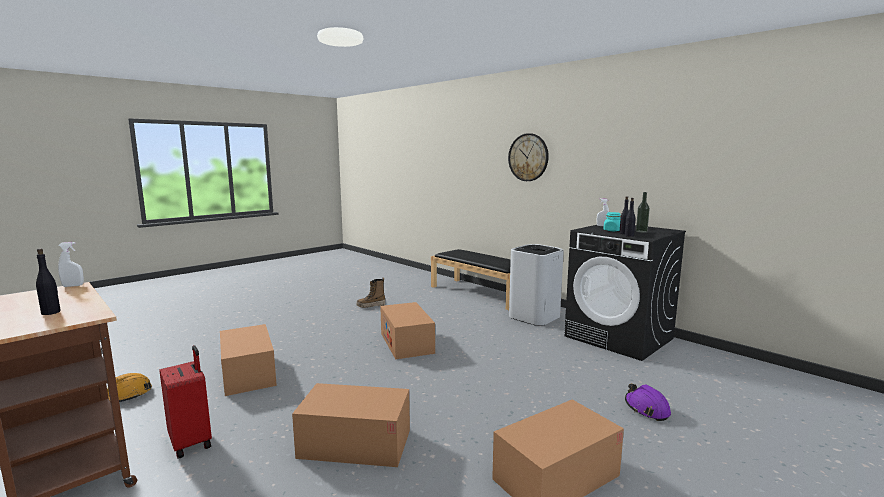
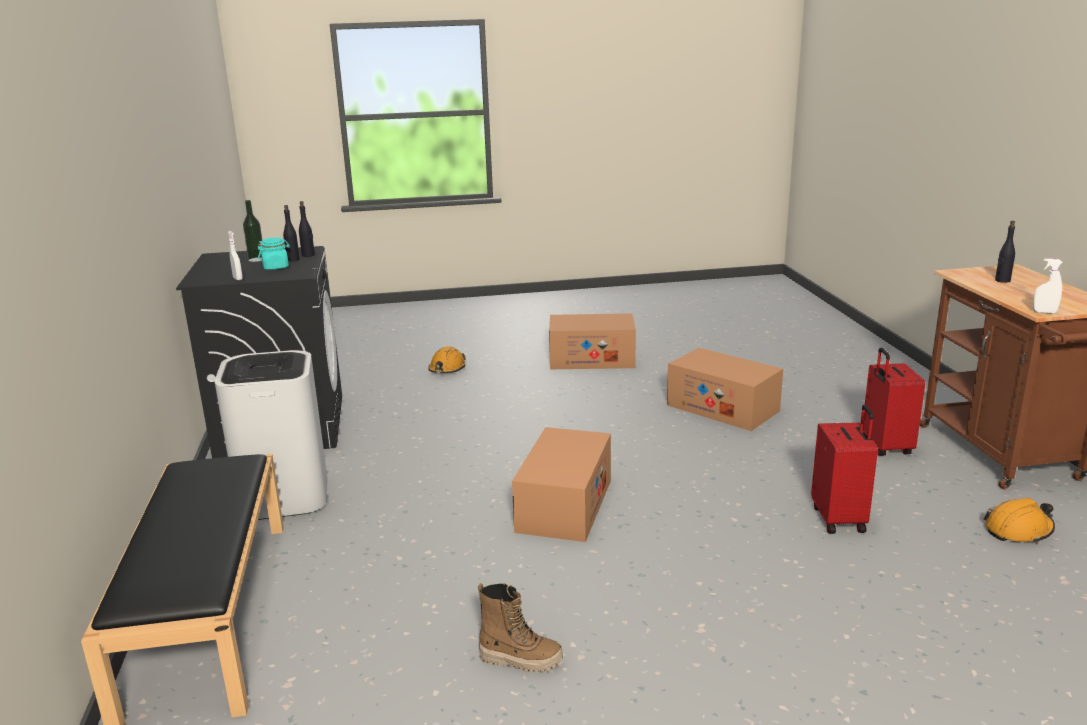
camera: 145 degrees left, 10 degrees up
cardboard box [220,324,277,396] -> red suitcase [811,405,878,534]
wall clock [508,133,549,181] -> none
purple hard hat [625,384,671,421] -> orange hard hat [428,346,466,373]

